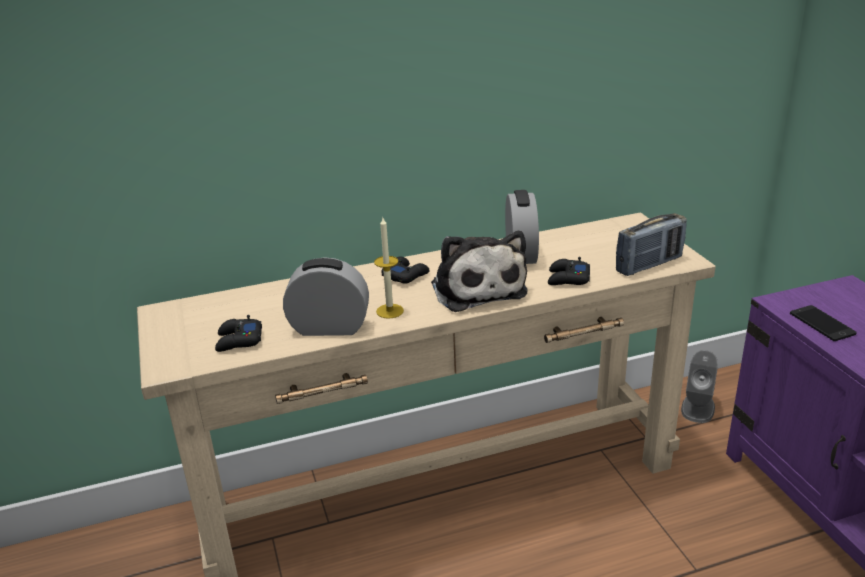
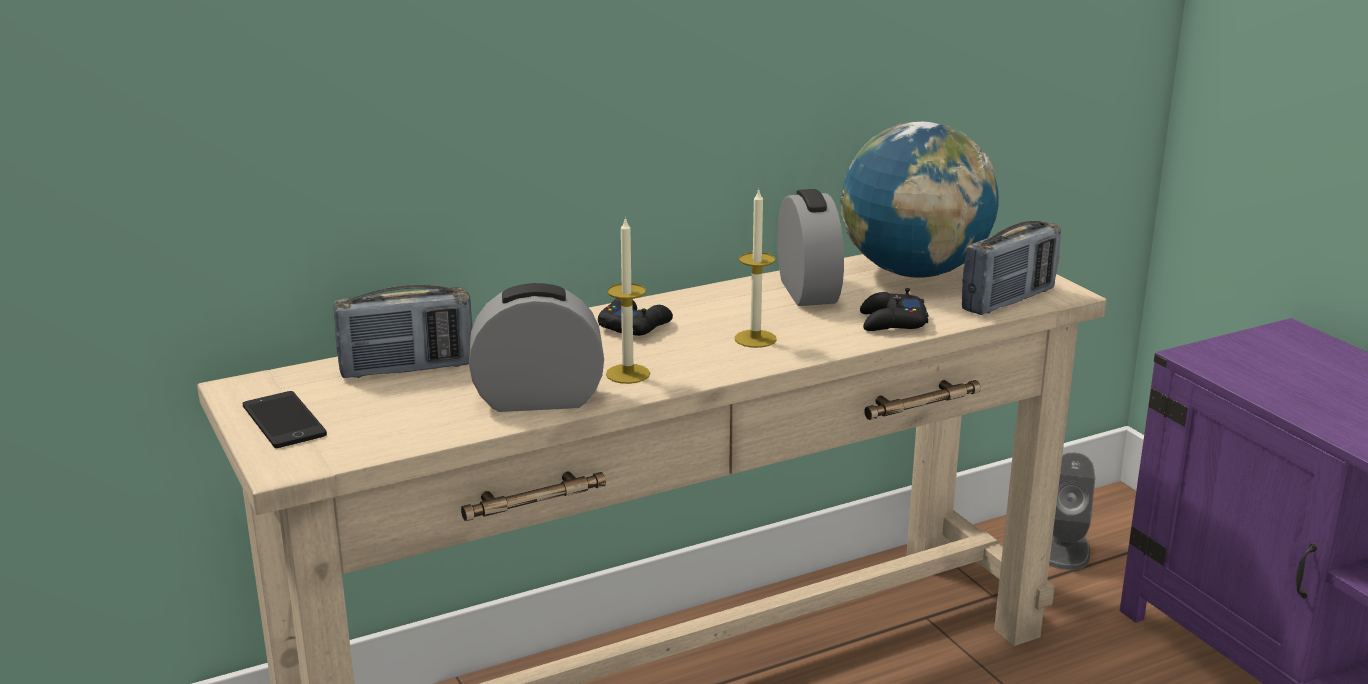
camera: 10 degrees left, 5 degrees down
black game controller [215,315,262,352] -> none
plush toy [431,231,528,312] -> candle [735,188,777,348]
phone [790,305,857,341] -> phone moved to [242,391,327,448]
none -> radio [333,285,473,378]
none -> globe [840,122,999,278]

